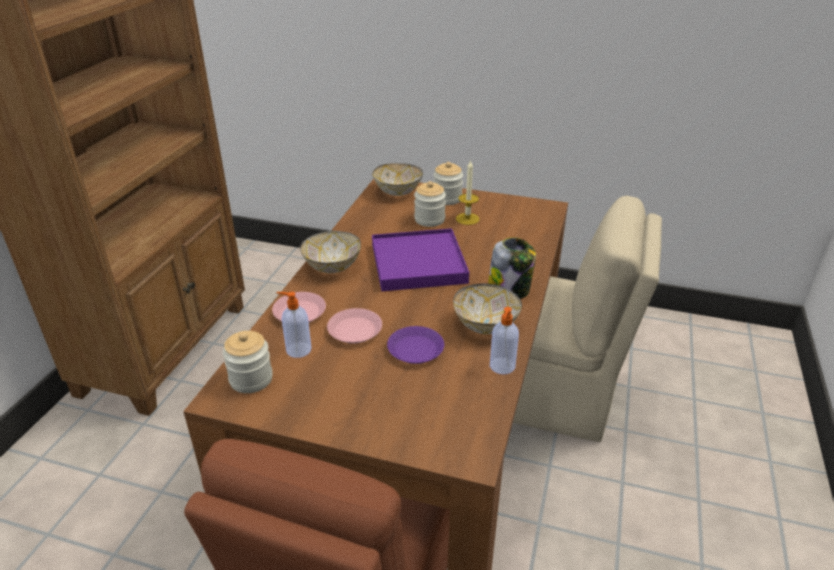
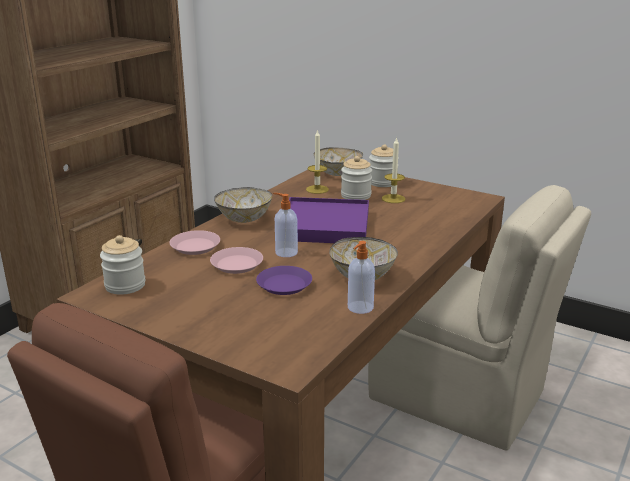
camera: 15 degrees right, 10 degrees down
soap dispenser [277,292,311,358] -> soap dispenser moved to [273,193,298,257]
jar [488,237,536,299] -> none
none -> candle [306,129,329,194]

